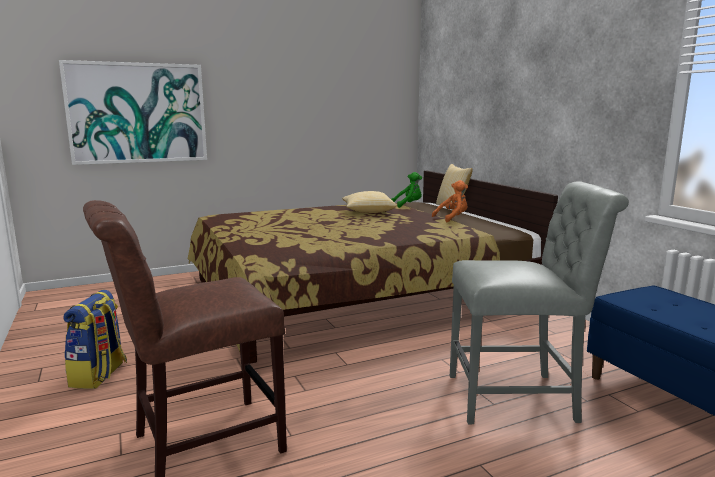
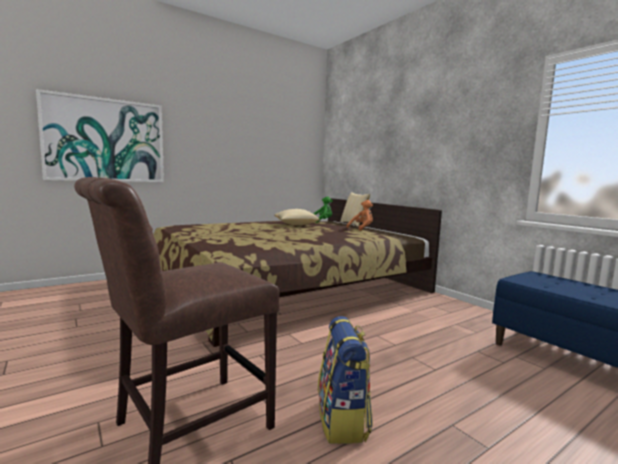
camera: 10 degrees left, 5 degrees down
backpack [63,290,127,389] -> backpack moved to [318,316,373,444]
grey chair [450,181,629,424] -> none

